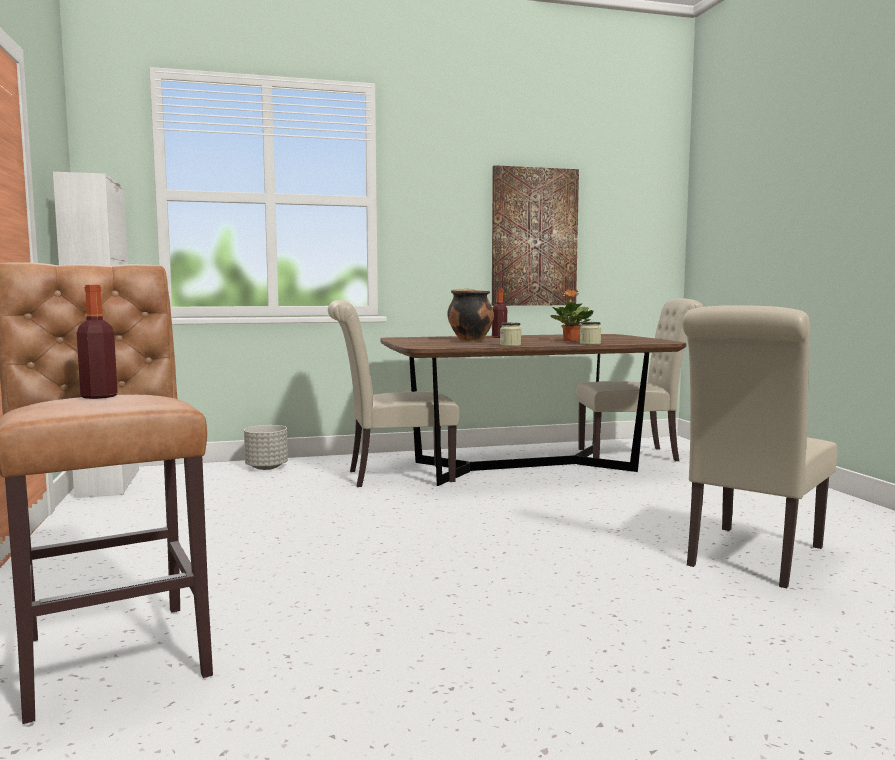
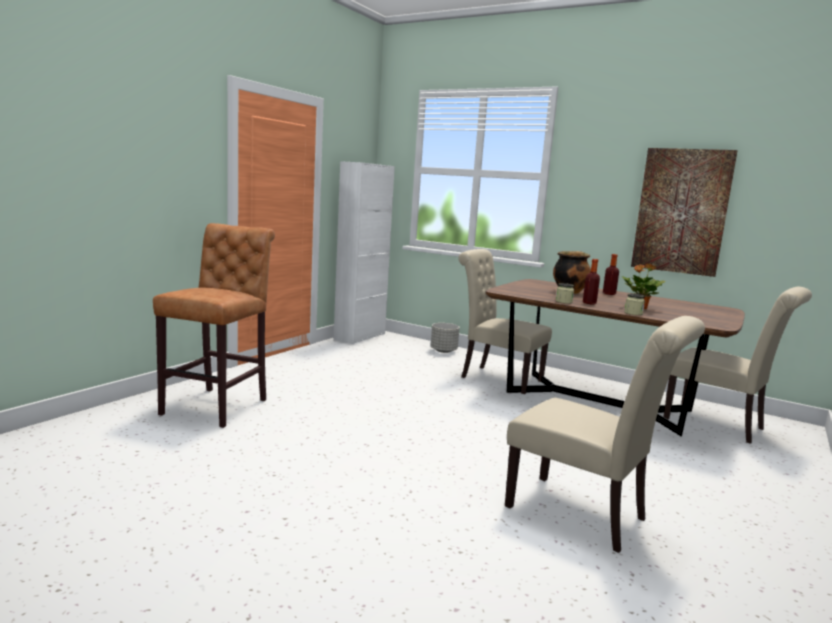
camera: 45 degrees right, 5 degrees up
bottle [77,285,118,399] -> bottle moved to [583,259,600,304]
beige chair [682,305,837,588] -> beige chair turned 135 degrees counterclockwise [505,316,705,553]

